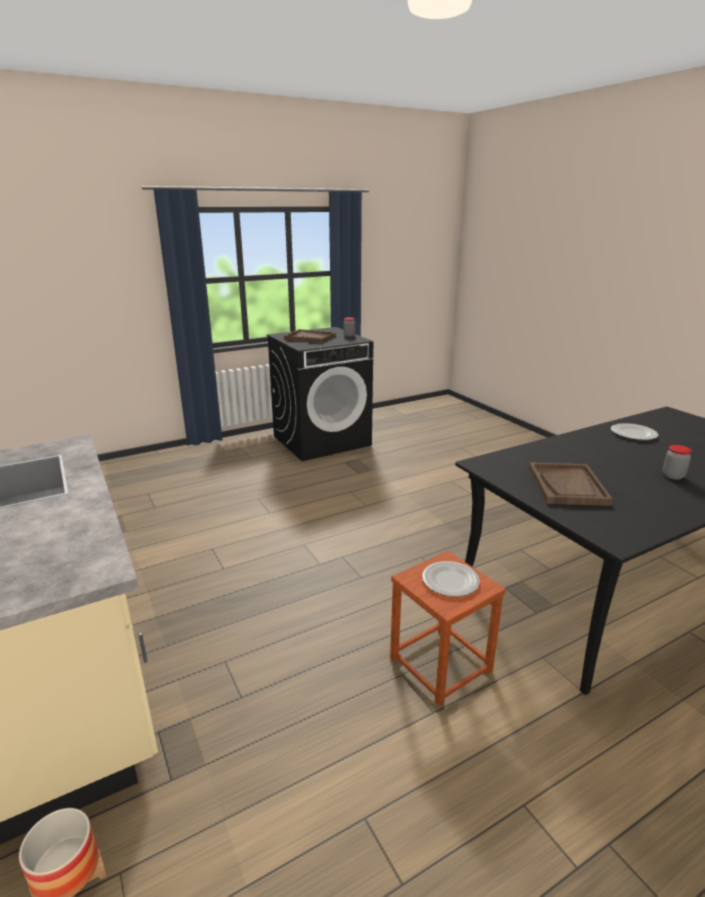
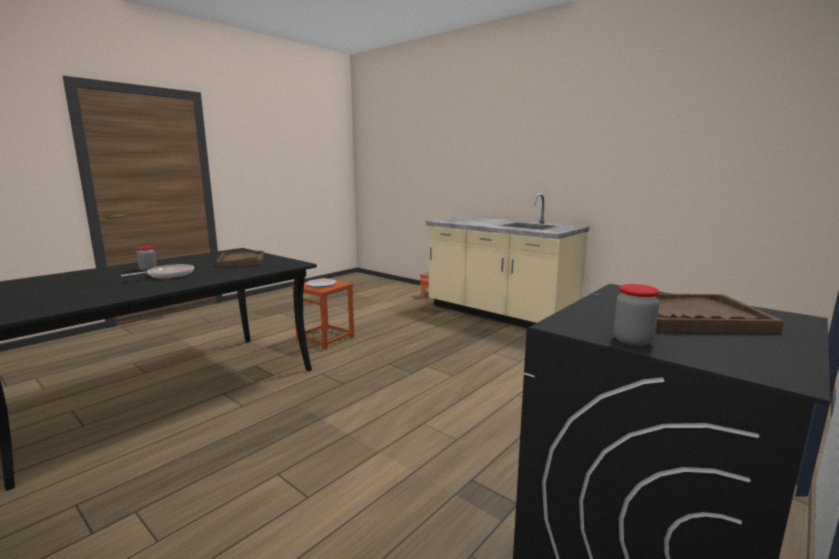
camera: 160 degrees right, 10 degrees down
plate [611,423,658,440] -> none
none -> frying pan [121,264,194,278]

